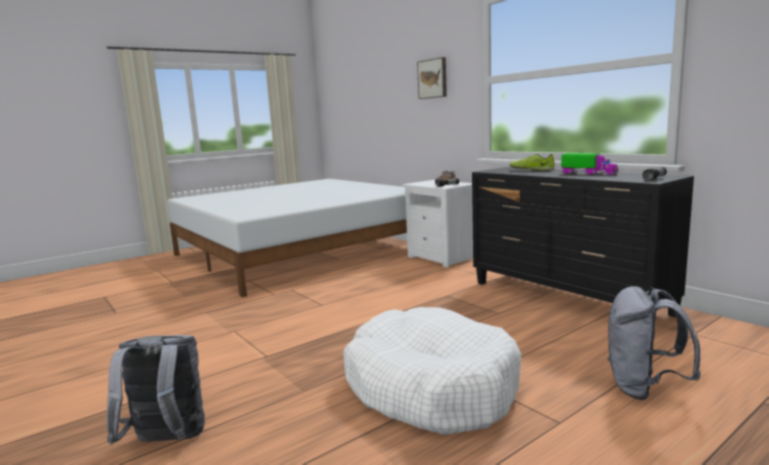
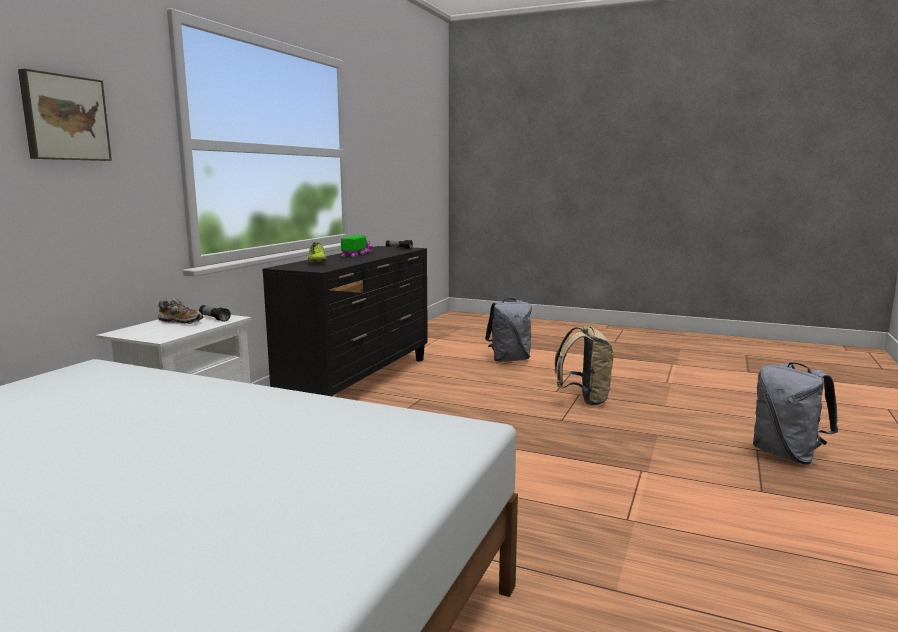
camera: 120 degrees left, 0 degrees up
white dog bed [343,307,521,435] -> beige backpack [554,325,613,406]

